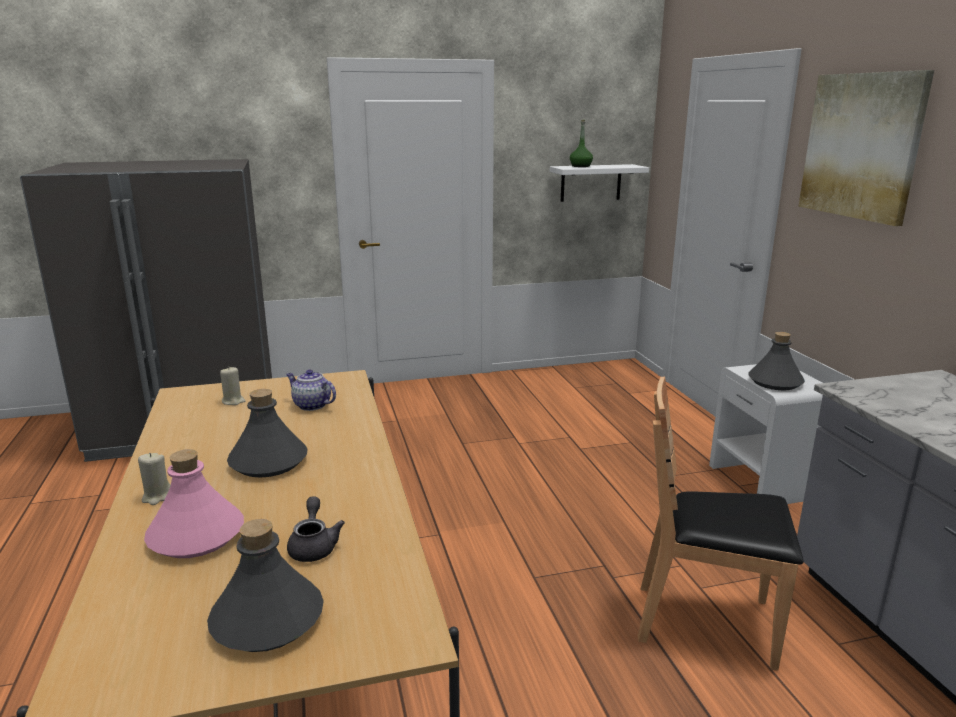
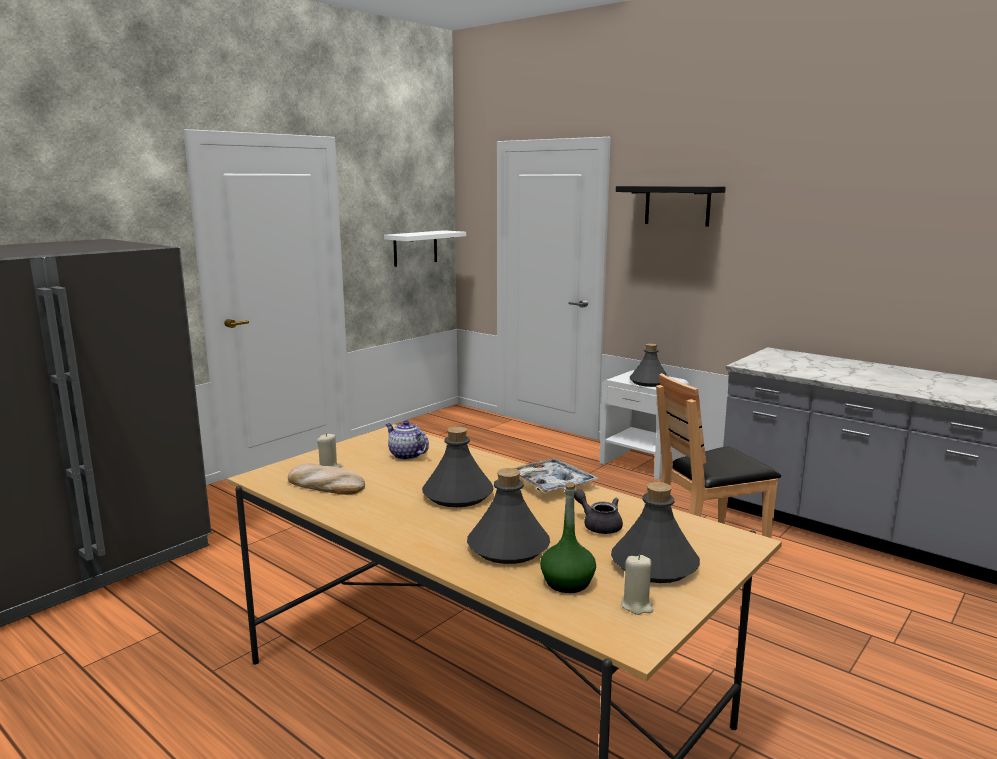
camera: 35 degrees left, 5 degrees down
beige candle [138,453,171,505] -> beige candle moved to [621,555,653,615]
pink bottle [144,449,244,558] -> grey bottle [467,468,550,564]
teapot [286,370,336,411] -> teapot turned 45 degrees clockwise [385,421,429,460]
green bottle [570,120,593,167] -> green bottle moved to [540,482,596,593]
picture [798,70,934,226] -> black shelf [616,186,726,226]
none -> bread [288,463,365,495]
none -> tray [513,458,599,494]

